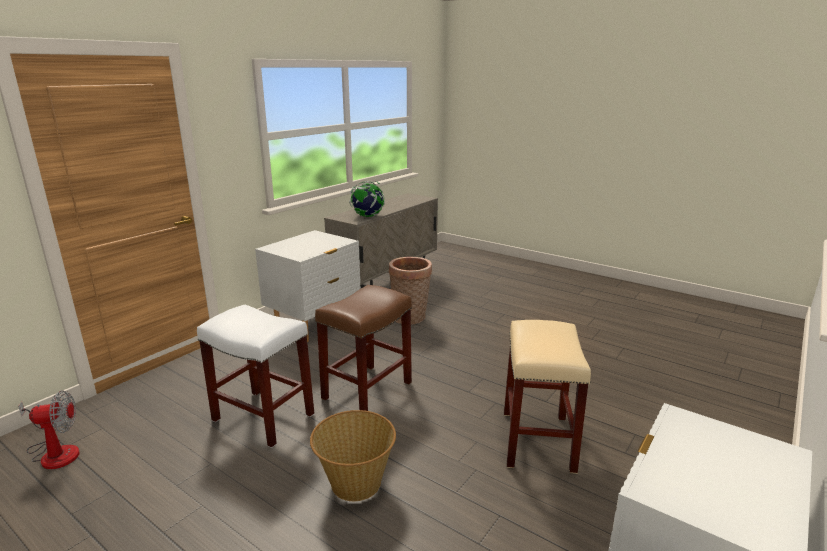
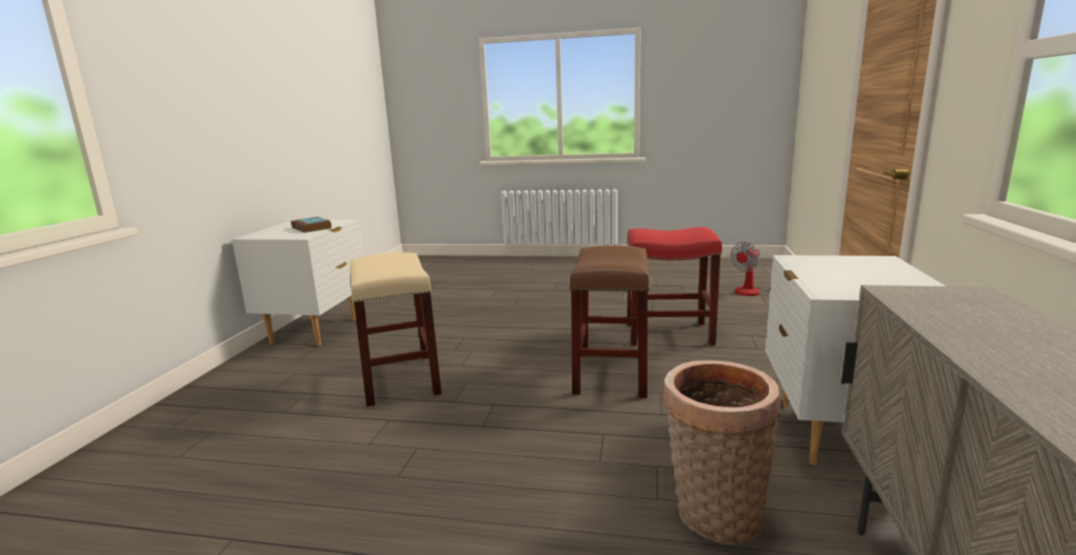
camera: 155 degrees right, 5 degrees down
white stool [197,305,315,448] -> red stool [627,227,722,346]
basket [310,410,396,501] -> none
globe [349,181,385,217] -> none
none -> book [291,217,331,233]

